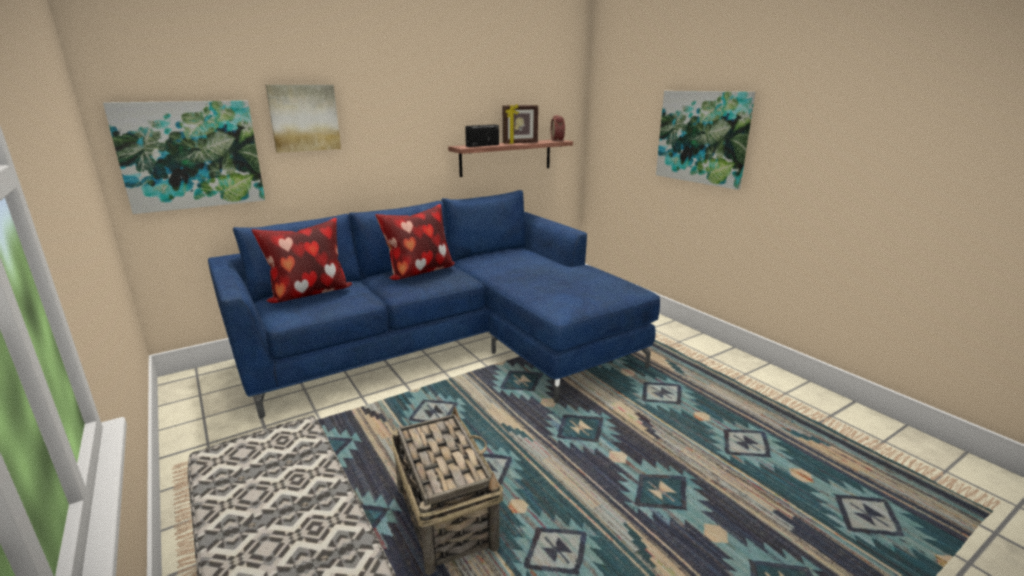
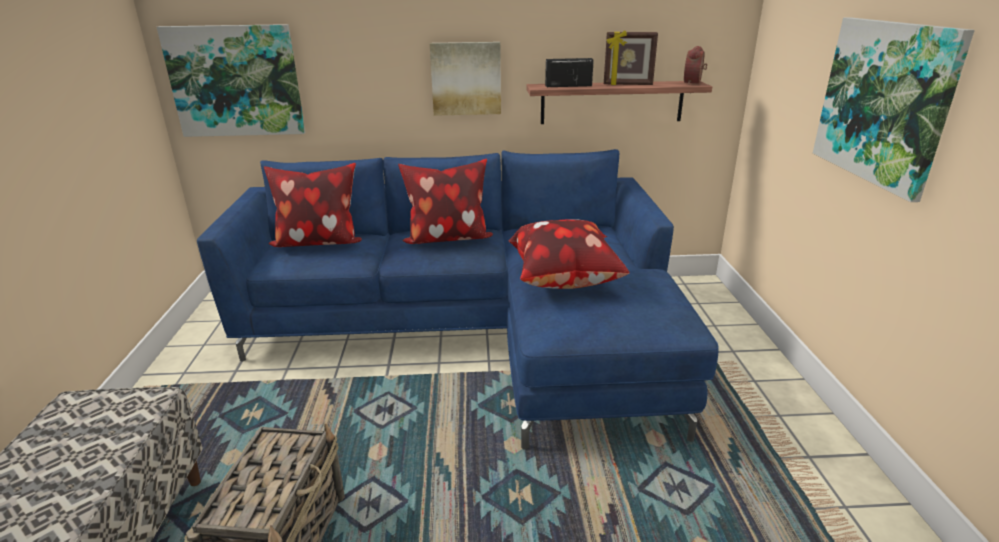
camera: 30 degrees right, 5 degrees up
picture [266,85,341,153] -> picture moved to [430,42,501,116]
none -> pillow [509,219,630,289]

